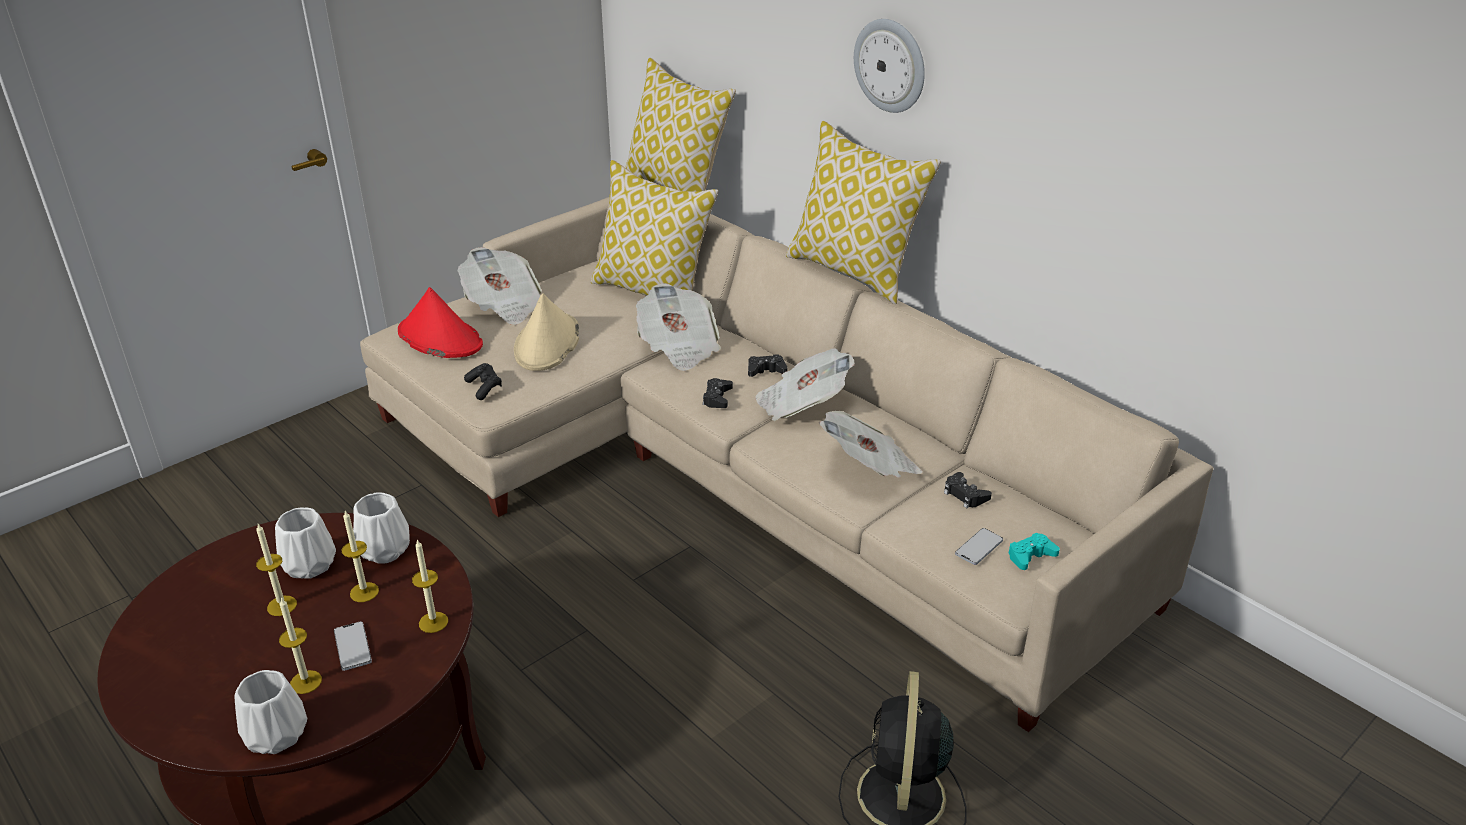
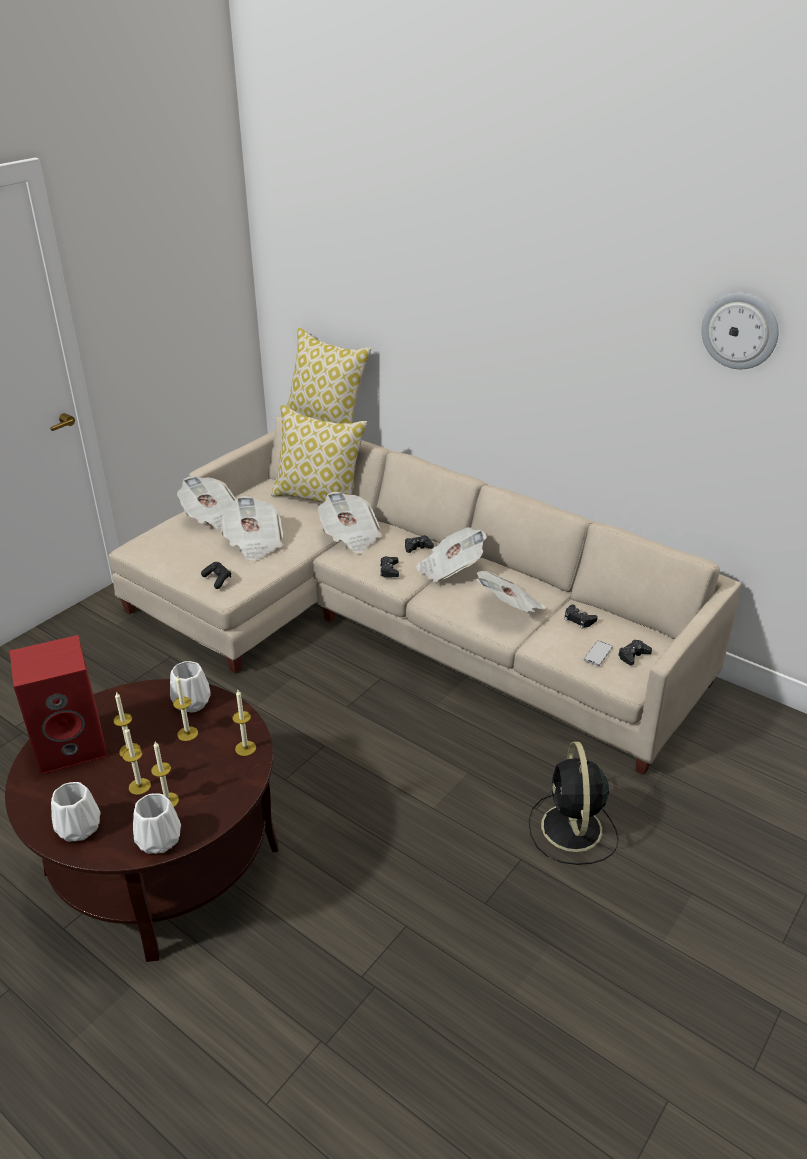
camera: 10 degrees left, 0 degrees up
white vase [275,507,336,579] -> white vase moved to [51,782,101,842]
phone [334,621,372,671] -> none
red hat [398,287,483,358] -> none
beige hat [514,293,579,371] -> newspaper [221,496,283,561]
pillow [786,121,941,304] -> none
wall clock [854,19,925,113] -> wall clock moved to [701,293,779,369]
turquoise game controller [1008,533,1060,570] -> black game controller [618,640,652,666]
none -> red speaker [10,635,107,774]
none -> candle [123,727,151,795]

